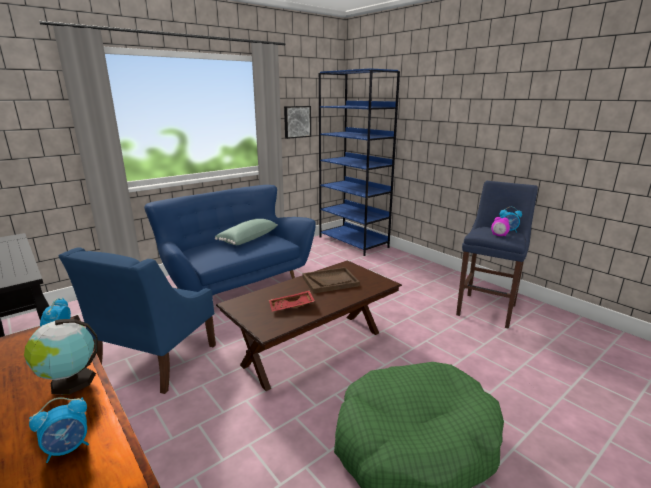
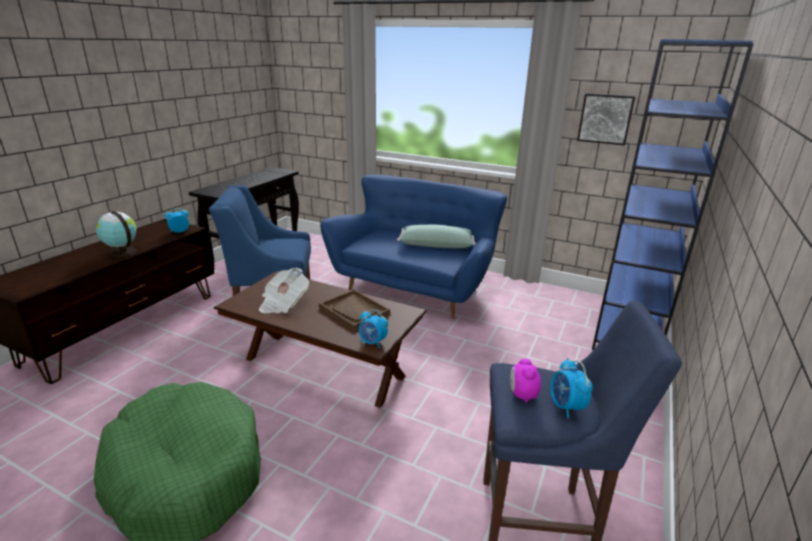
camera: 65 degrees right, 5 degrees up
alarm clock [29,397,89,463] -> alarm clock moved to [359,309,388,348]
red tray [269,290,315,311] -> newspaper [259,268,309,313]

